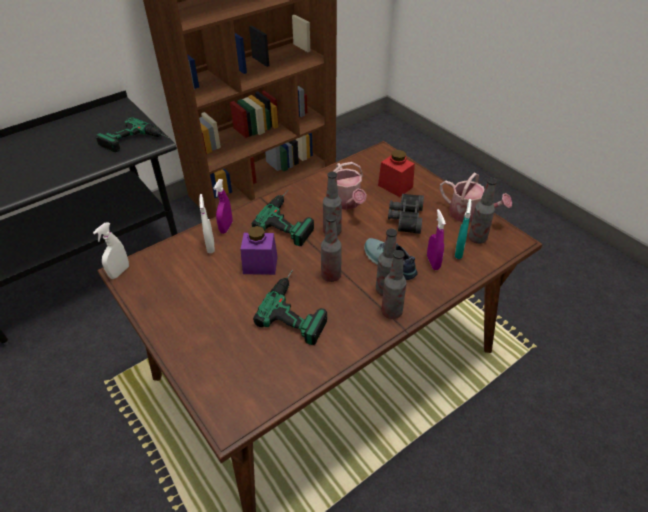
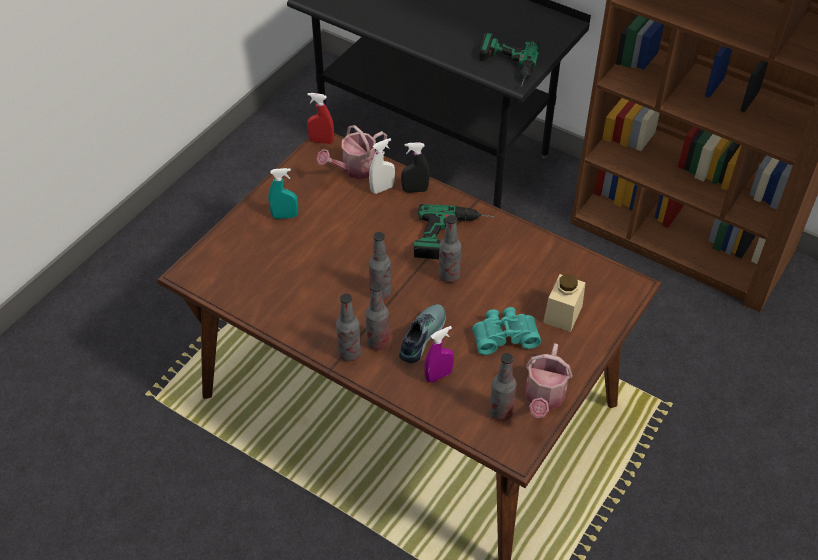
camera: 70 degrees right, 5 degrees up
white spray bottle [93,222,129,279] -> red spray bottle [307,93,334,144]
purple spray bottle [213,179,233,234] -> black spray bottle [401,142,430,193]
purple jar [240,226,278,275] -> none
power drill [253,270,327,345] -> none
watering can [333,162,367,210] -> watering can moved to [316,125,387,180]
red jar [378,150,415,197] -> beige jar [543,274,586,332]
black binoculars [388,193,424,234] -> turquoise binoculars [472,307,541,355]
turquoise spray bottle [455,199,472,259] -> turquoise spray bottle moved to [268,168,298,219]

